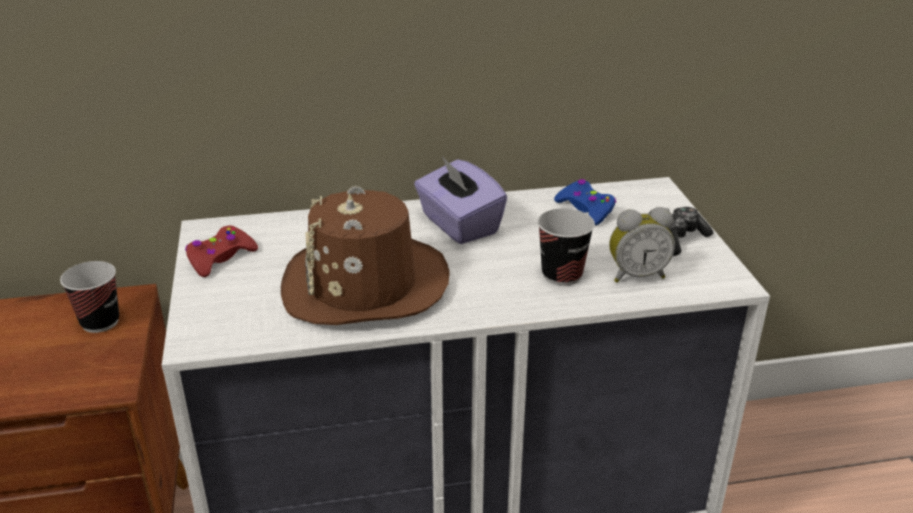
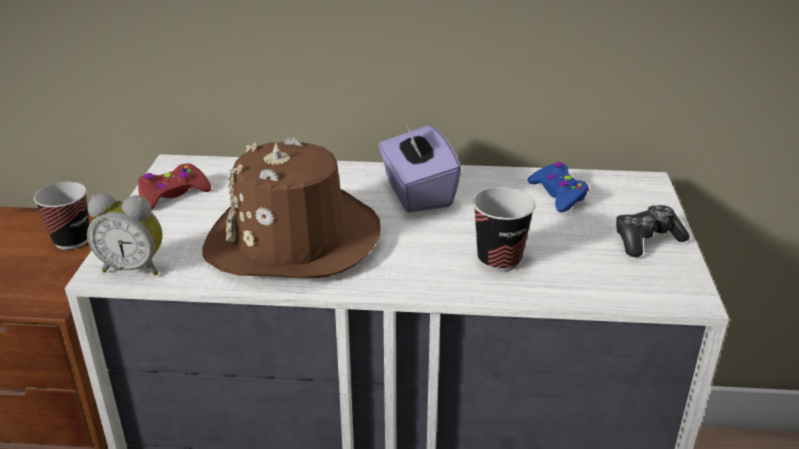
camera: 15 degrees right, 0 degrees up
alarm clock [609,207,675,283] -> alarm clock moved to [87,193,163,276]

